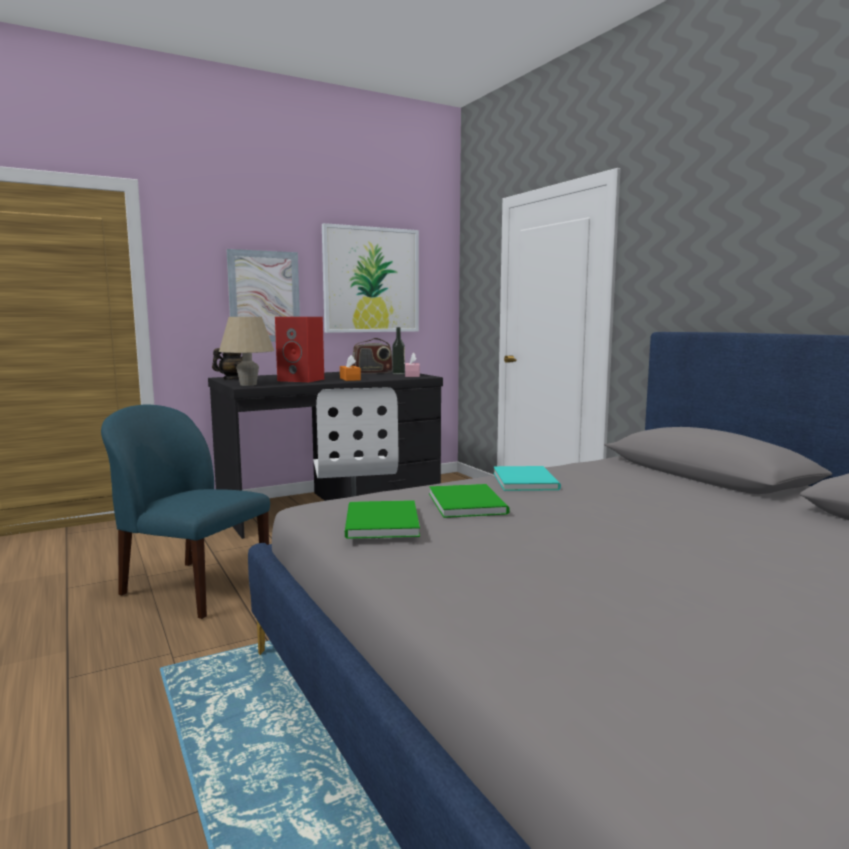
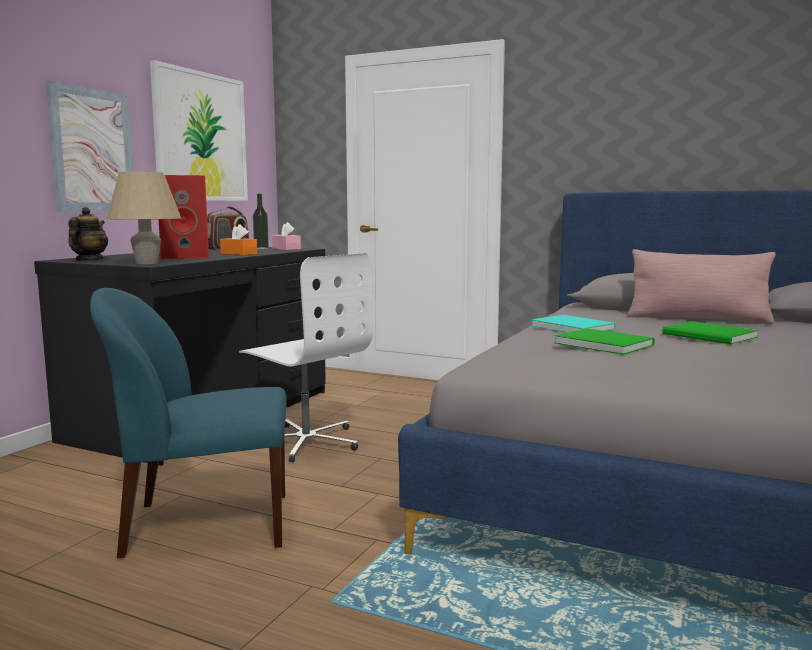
camera: 35 degrees left, 0 degrees up
green book [345,500,420,539] -> green book moved to [662,321,758,344]
none -> pink pillow [628,249,776,324]

